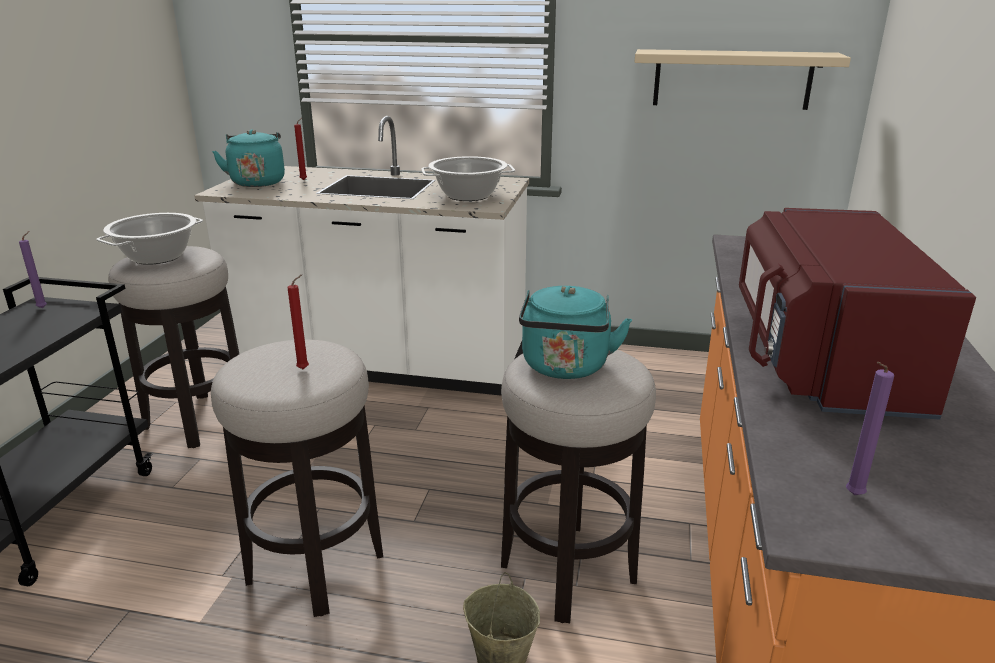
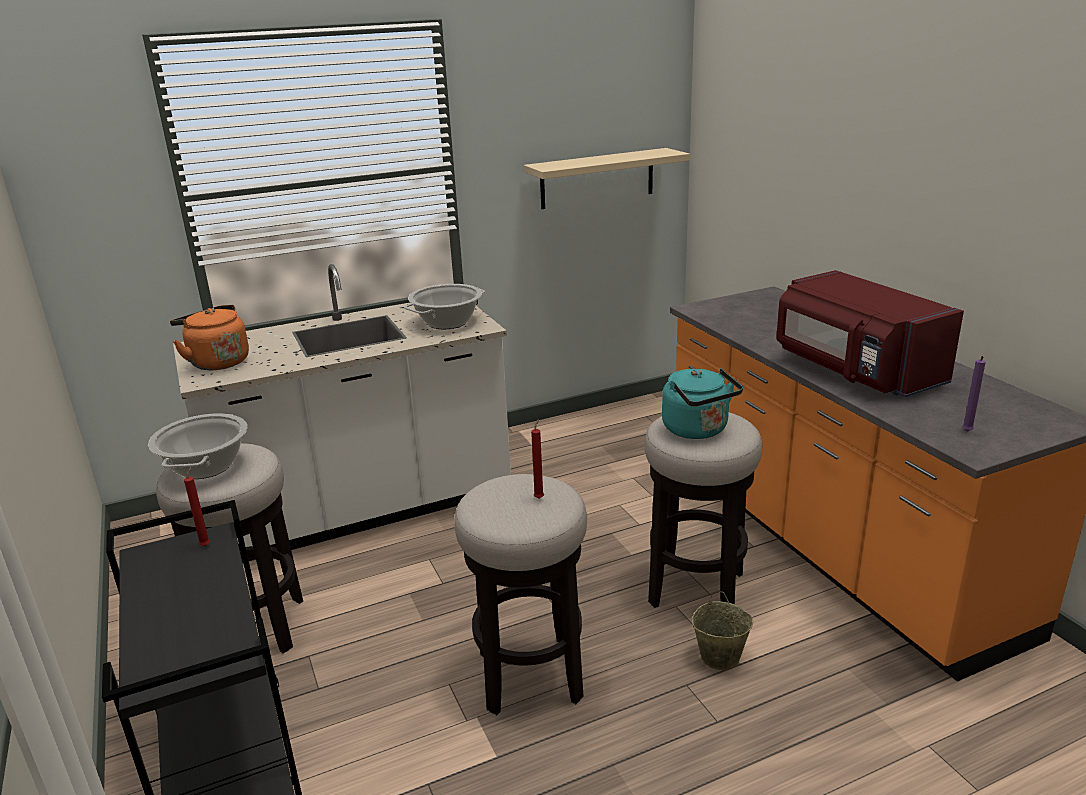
camera: 35 degrees left, 0 degrees up
purple candle [19,231,47,308] -> none
turquoise kettle [212,129,285,187] -> orange kettle [170,305,249,370]
red candle [294,118,307,180] -> red candle moved to [184,466,210,546]

